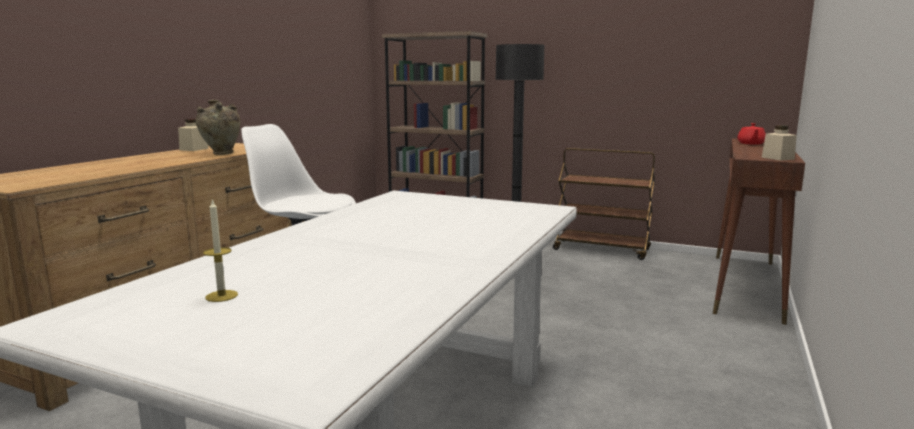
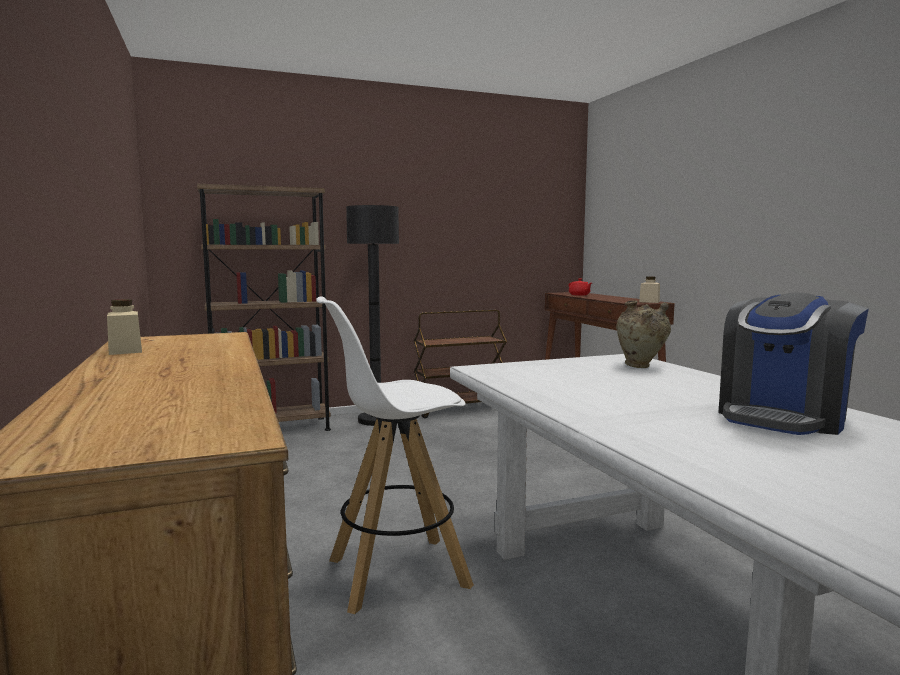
camera: 45 degrees left, 5 degrees down
beige vase [196,100,240,155] -> beige vase moved to [616,300,671,368]
candle [203,199,238,302] -> none
none -> coffee machine [718,293,869,435]

